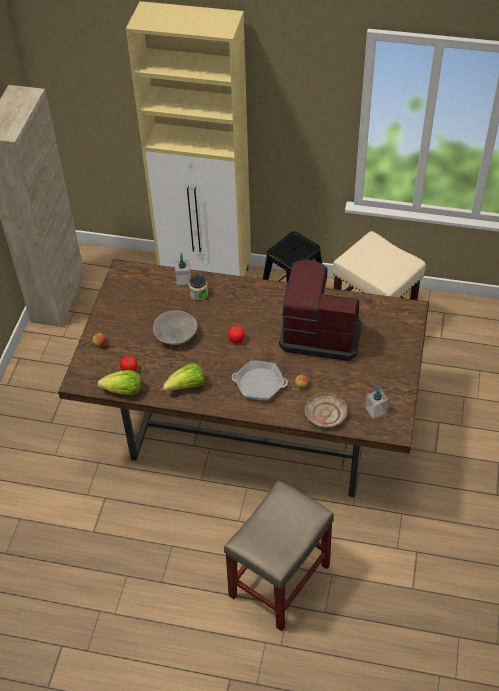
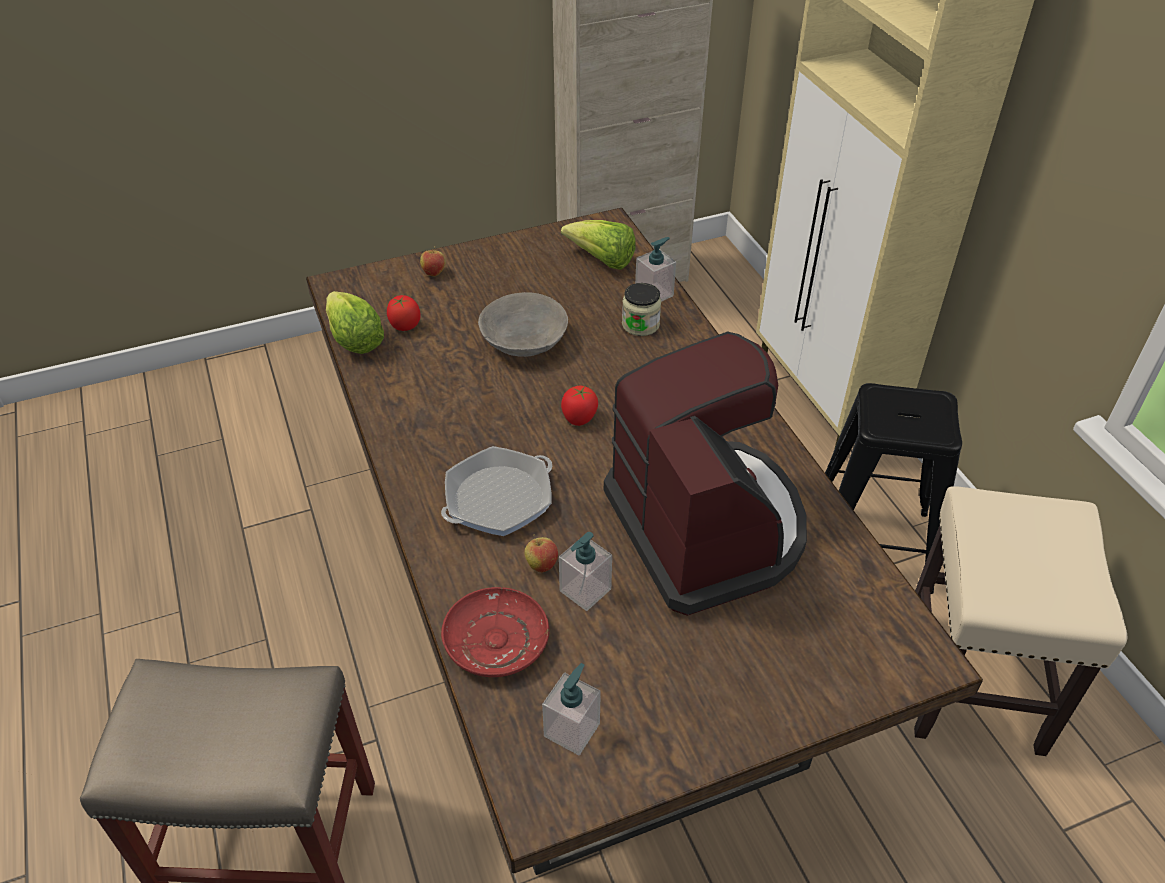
camera: 55 degrees right, 5 degrees down
lettuce [163,363,205,391] -> lettuce moved to [561,220,636,270]
frying pan [232,361,288,400] -> frying pan turned 105 degrees counterclockwise [441,446,552,536]
beige plate [305,393,348,428] -> red plate [441,587,549,677]
none -> soap dispenser [559,532,612,611]

